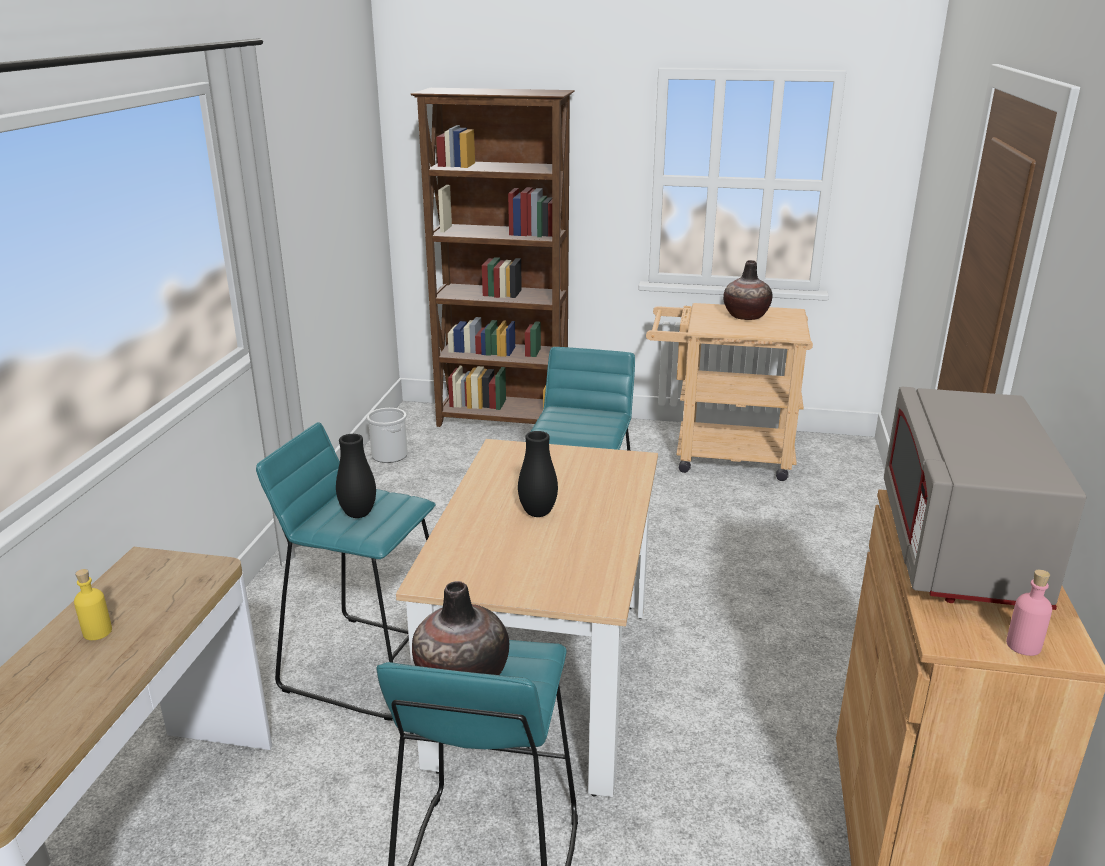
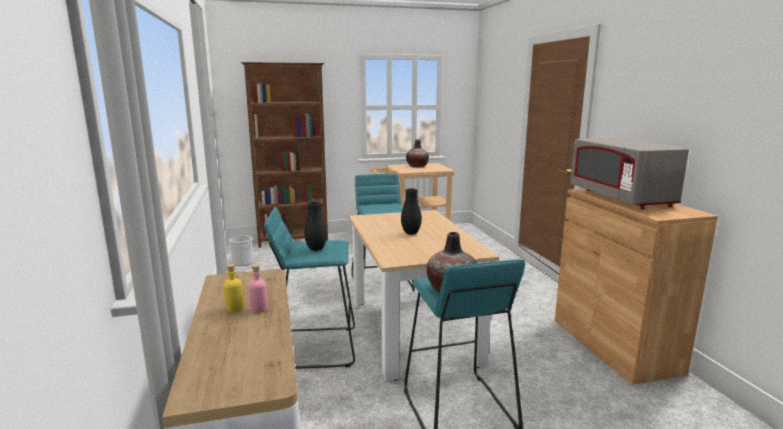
camera: 25 degrees left, 10 degrees down
pink bottle [1006,569,1052,656] -> pink bottle moved to [248,264,268,313]

